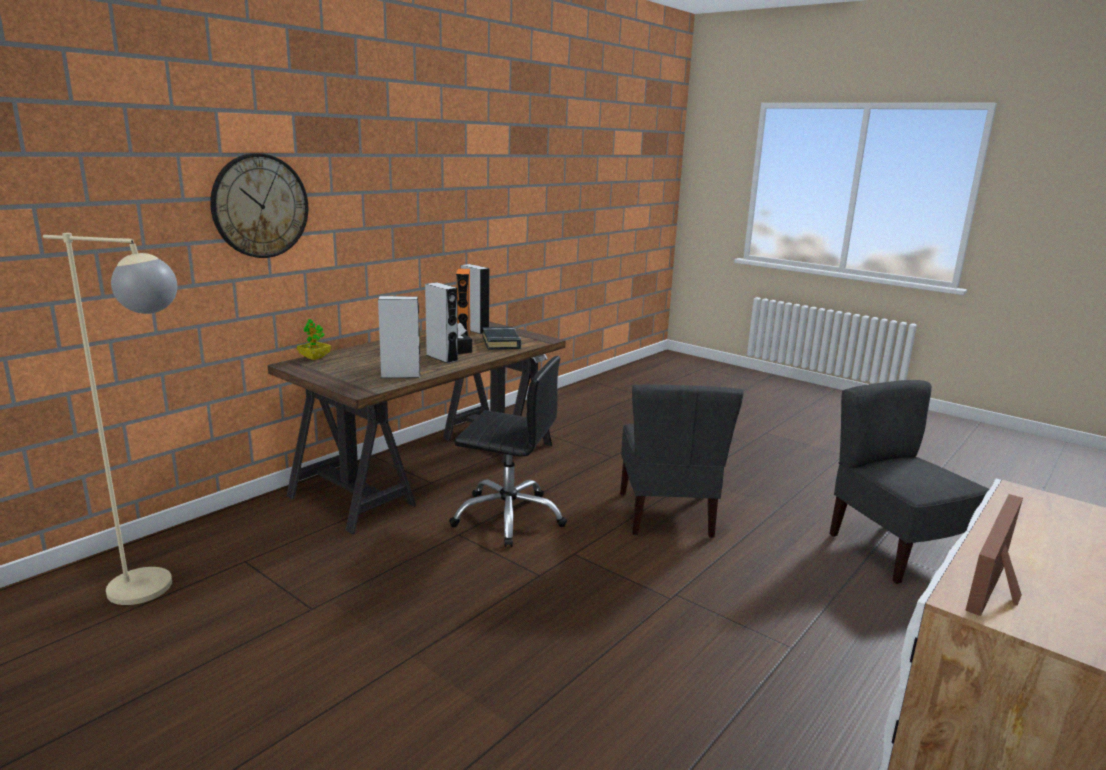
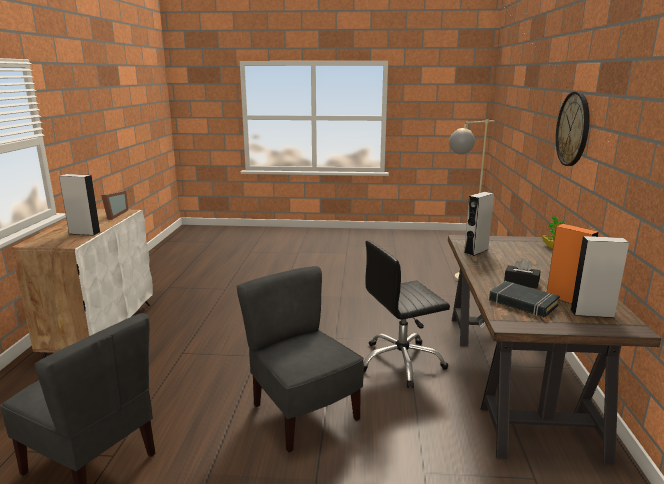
camera: 145 degrees right, 0 degrees up
grey speaker [425,282,458,363] -> grey speaker moved to [59,174,100,236]

